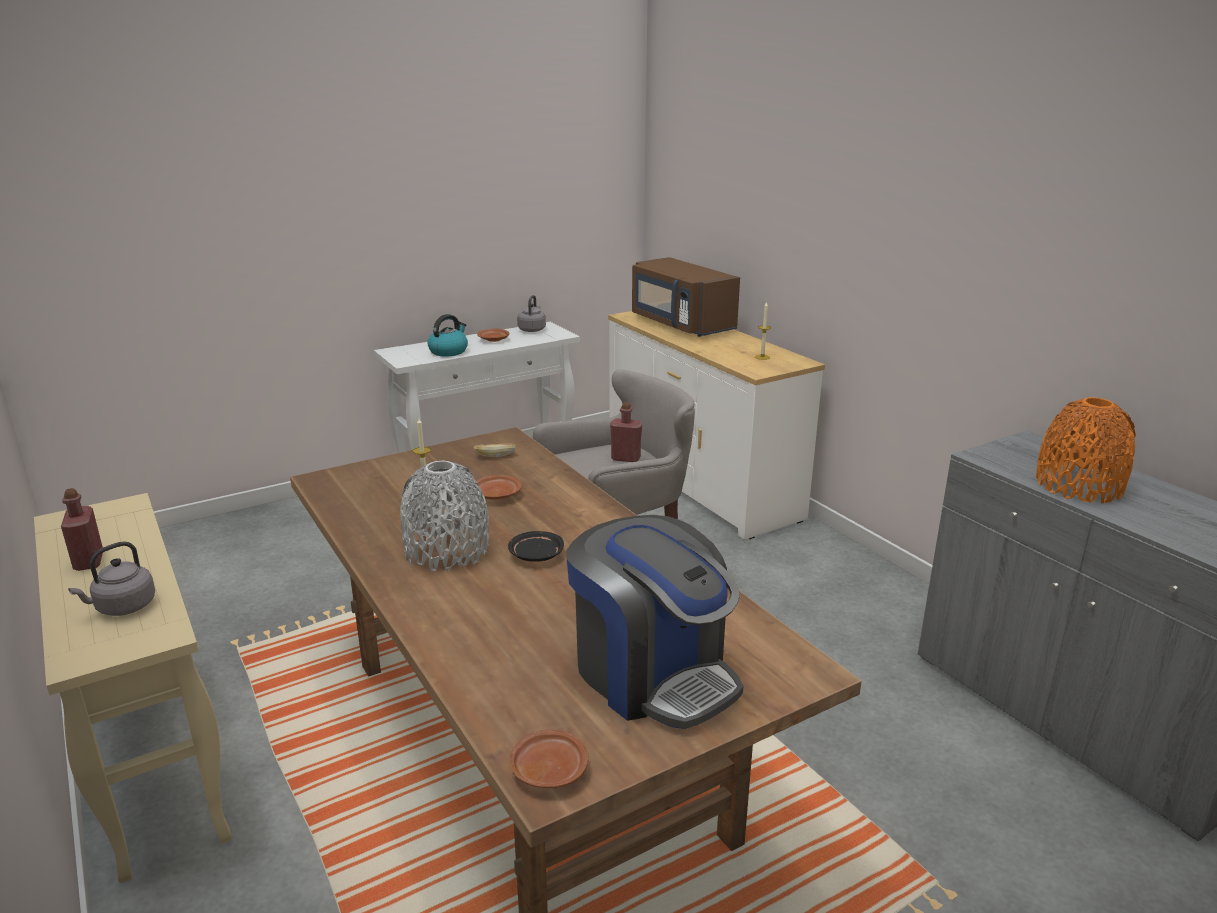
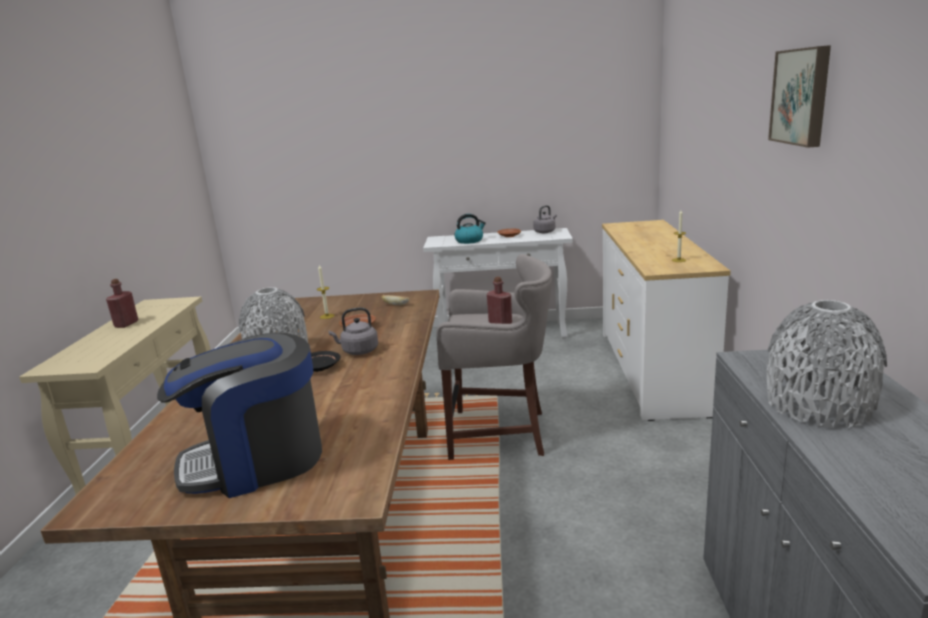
camera: 35 degrees right, 5 degrees down
grey kettle [68,541,155,616] -> grey kettle moved to [328,307,378,355]
brown plate [509,729,589,788] -> none
coffee machine [566,515,743,729] -> coffee machine turned 75 degrees clockwise [157,332,322,498]
brown microwave [632,257,740,337] -> none
orange vase [1036,397,1136,504] -> grey vase [767,300,887,428]
none -> picture [768,45,831,148]

